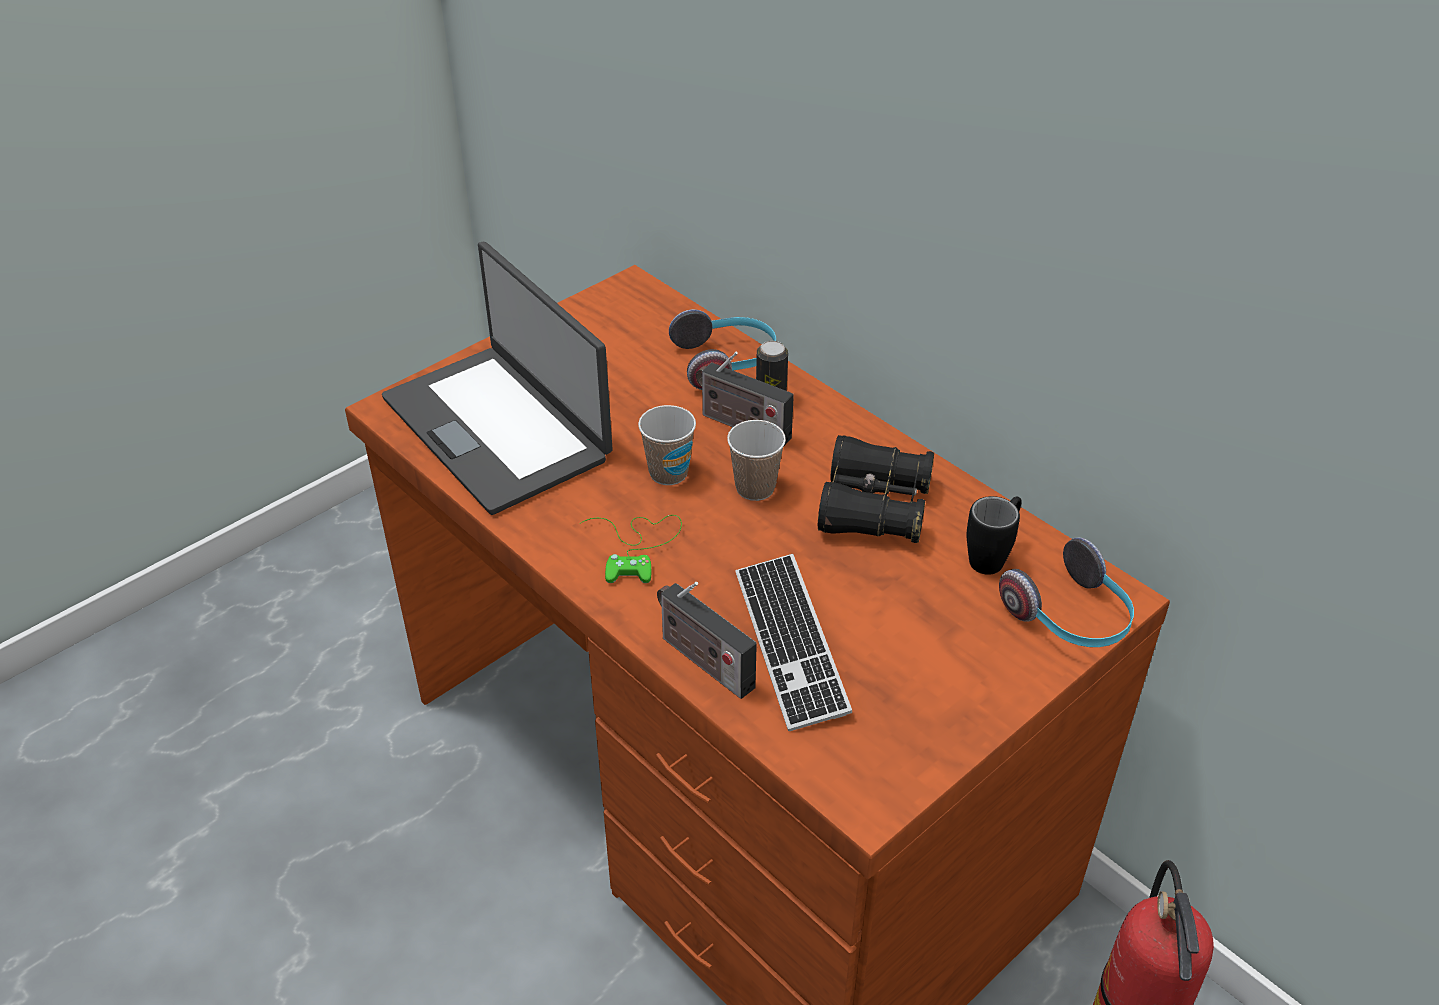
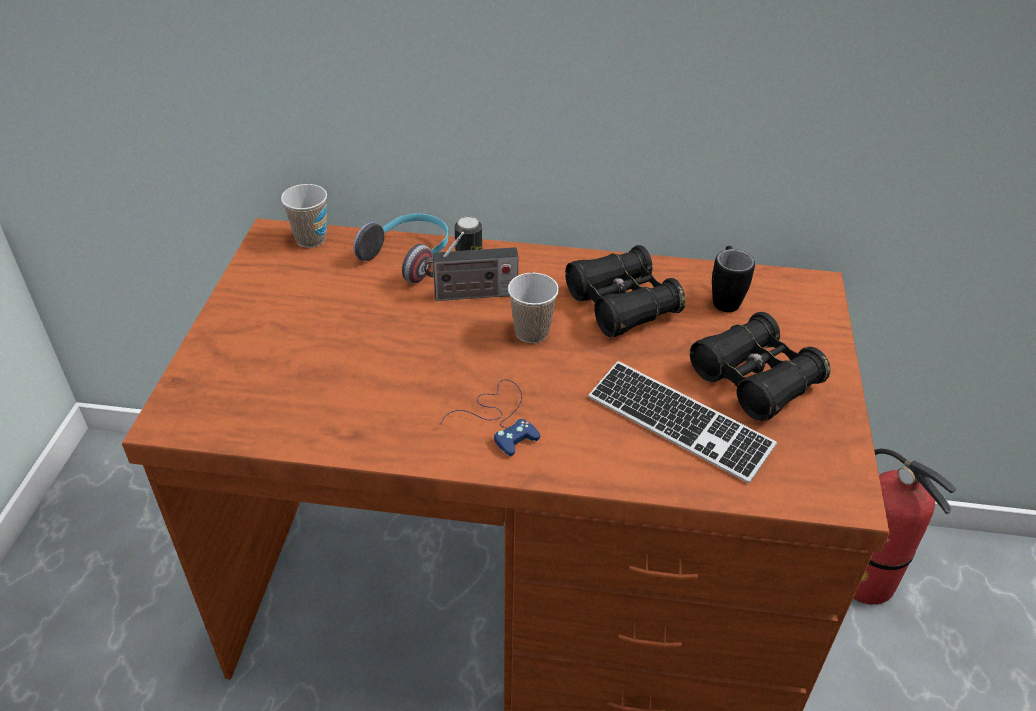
camera: 40 degrees left, 0 degrees up
laptop [382,242,613,515] -> none
green game controller [579,515,682,583] -> blue game controller [440,380,540,456]
cup [638,405,696,485] -> cup moved to [281,184,327,248]
radio [657,582,757,699] -> none
headphones [999,537,1134,647] -> none
none -> black binoculars [690,312,831,421]

